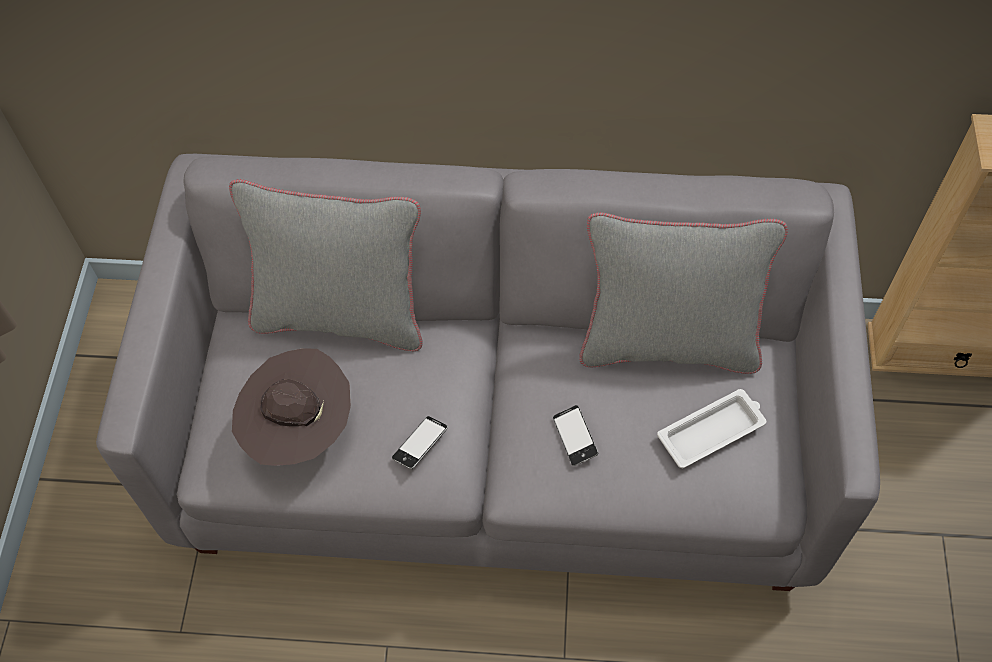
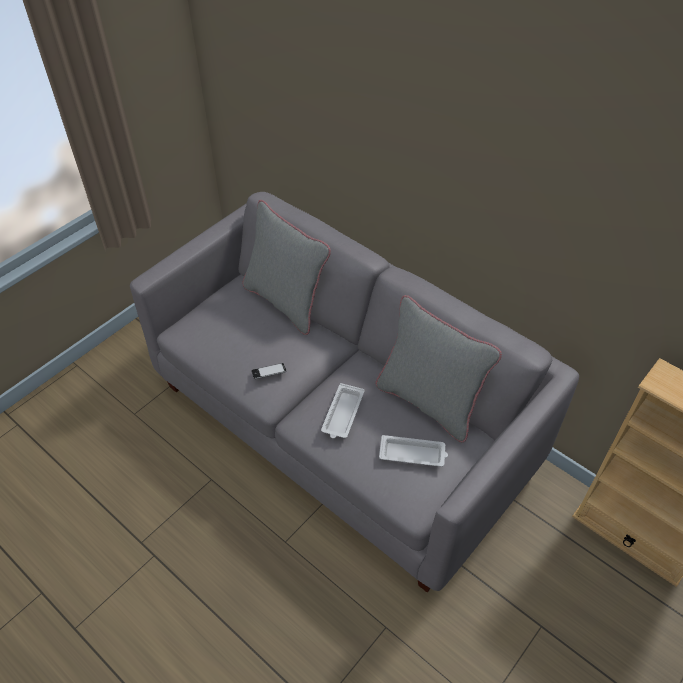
camera: 35 degrees right, 10 degrees down
brown hat [232,348,351,466] -> none
phone [553,405,598,466] -> white tray [321,383,364,438]

